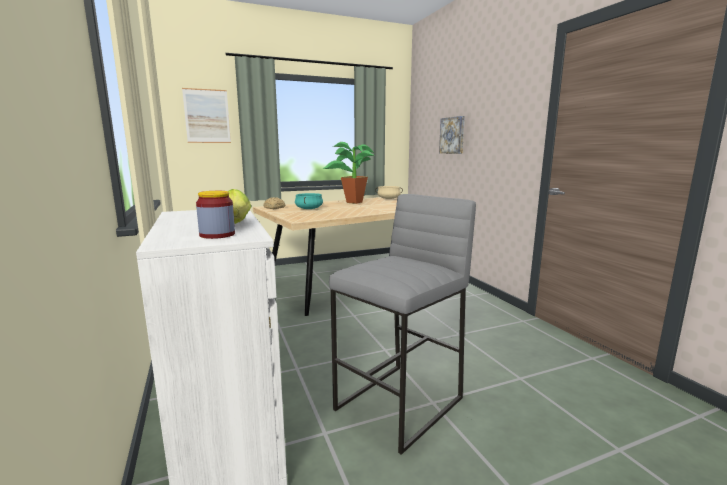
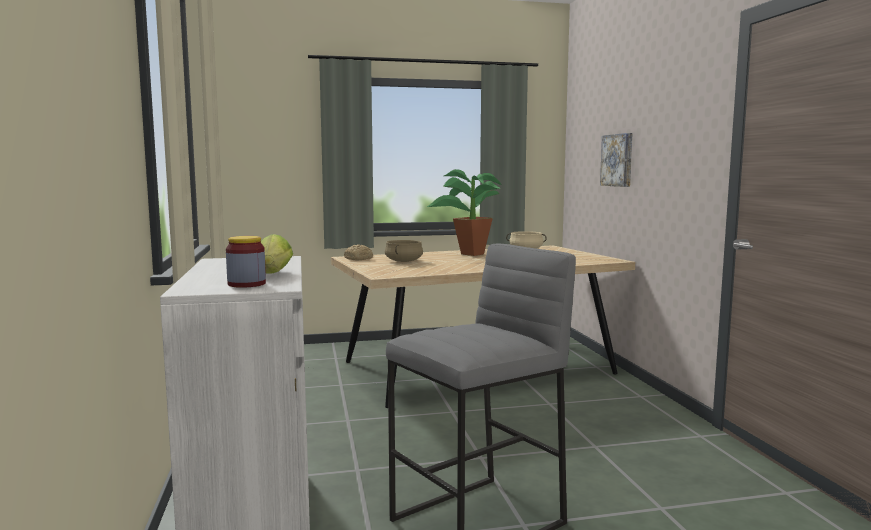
camera: 10 degrees right, 5 degrees down
picture [182,88,231,143] -> none
turquoise cooking pot [295,193,323,209] -> beige cooking pot [385,240,423,262]

